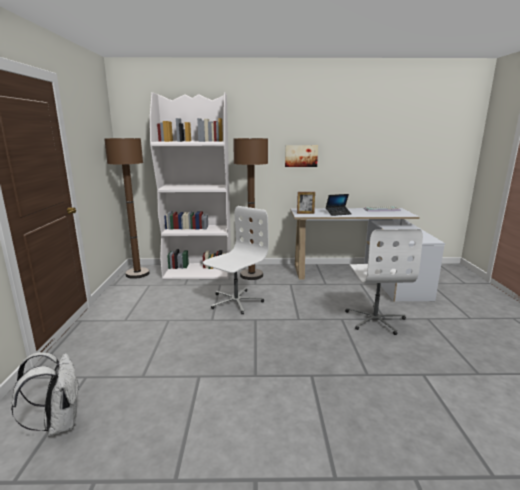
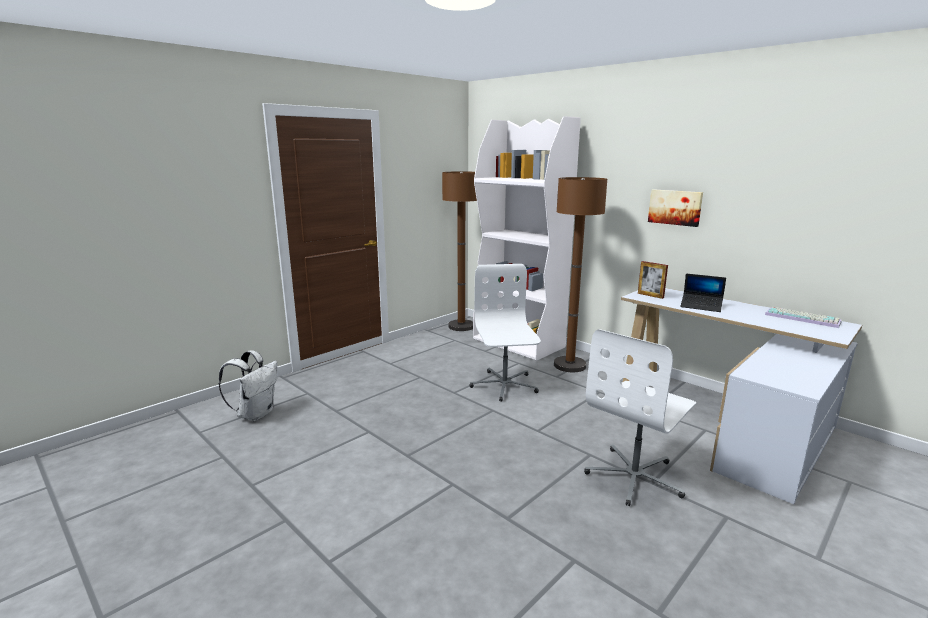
camera: 45 degrees right, 0 degrees up
white office chair [203,206,269,314] -> white office chair turned 90 degrees counterclockwise [469,264,541,402]

